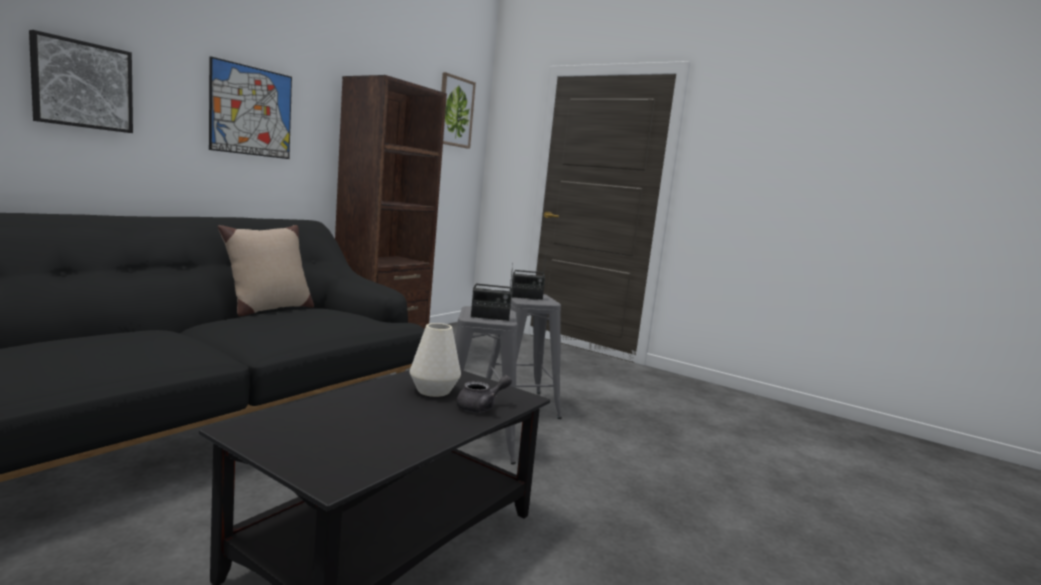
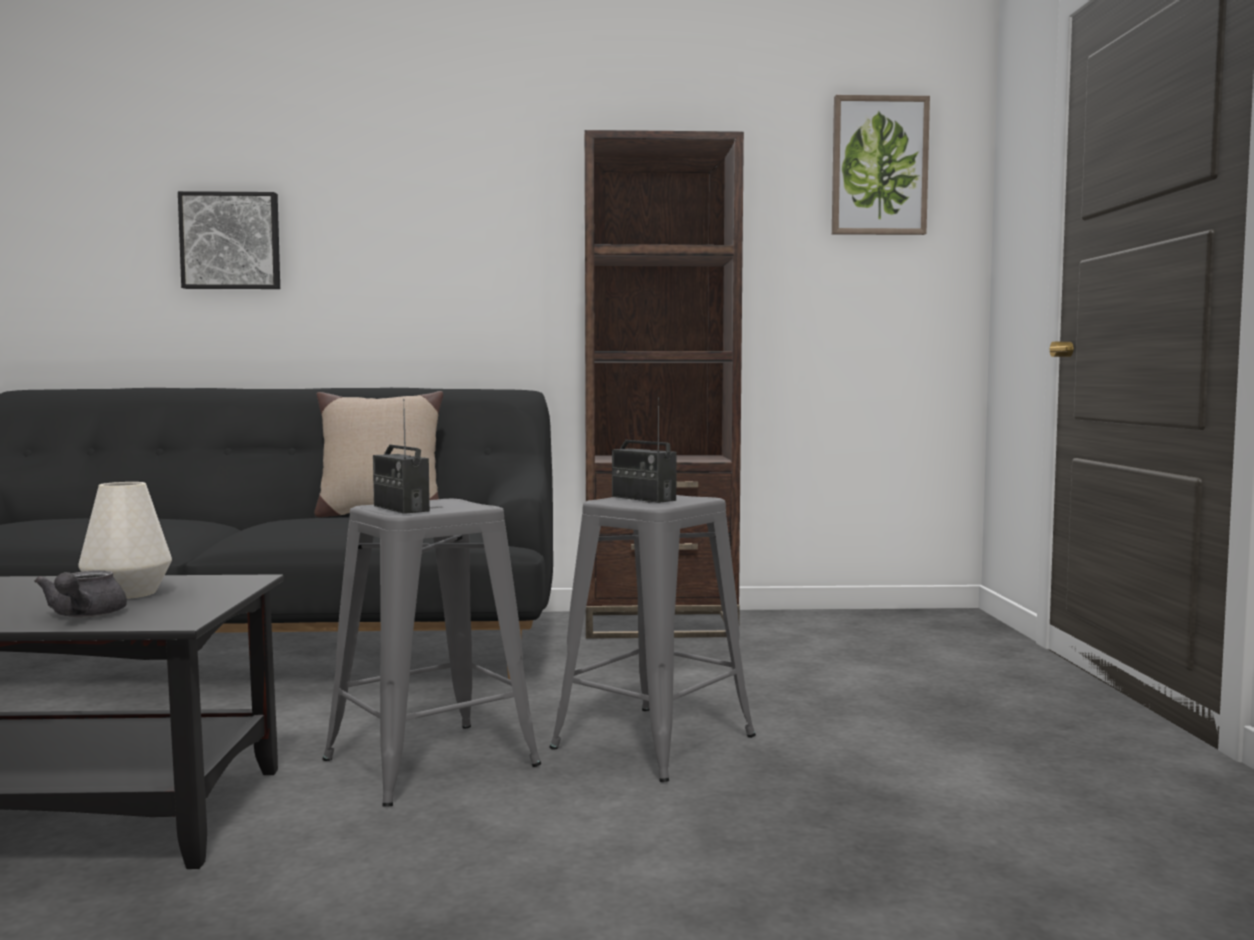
camera: 55 degrees right, 5 degrees down
picture [209,56,292,159] -> none
grey teapot [456,375,512,412] -> grey teapot turned 60 degrees clockwise [34,570,127,618]

